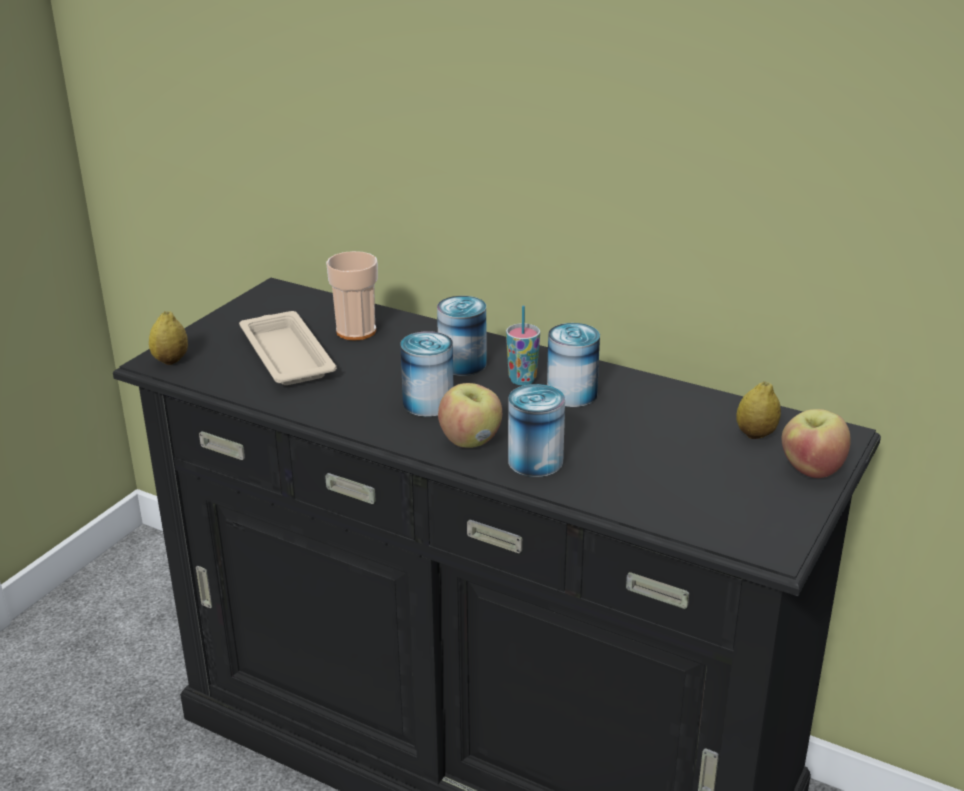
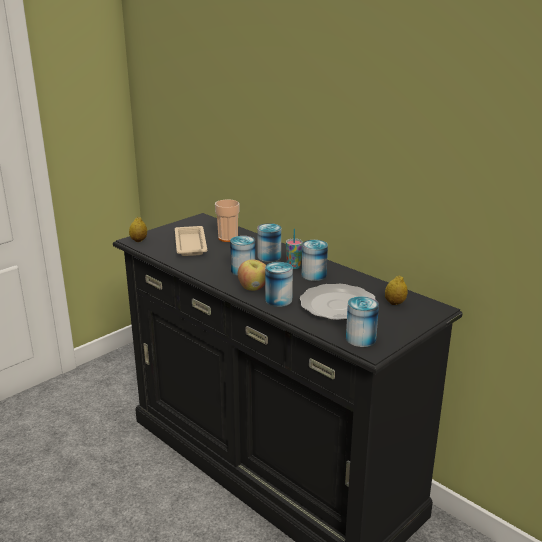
camera: 15 degrees right, 5 degrees down
apple [782,409,851,478] -> none
none -> plate [299,284,376,320]
none -> can [346,296,379,347]

